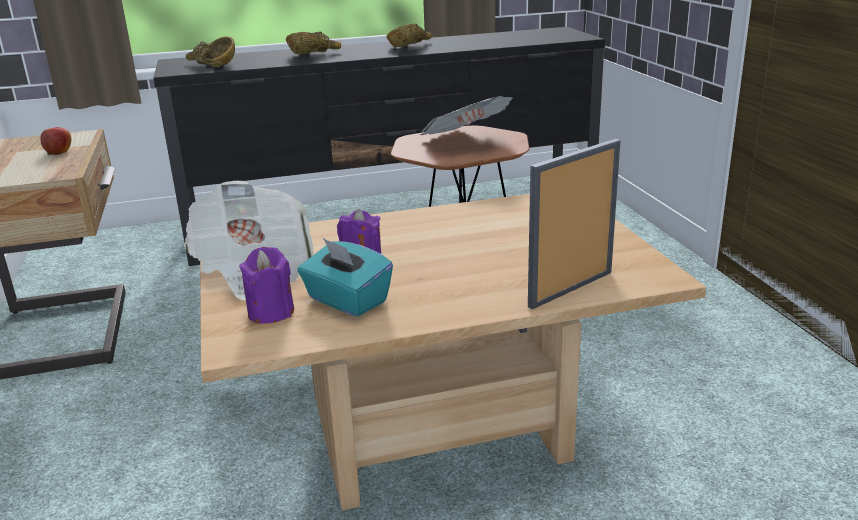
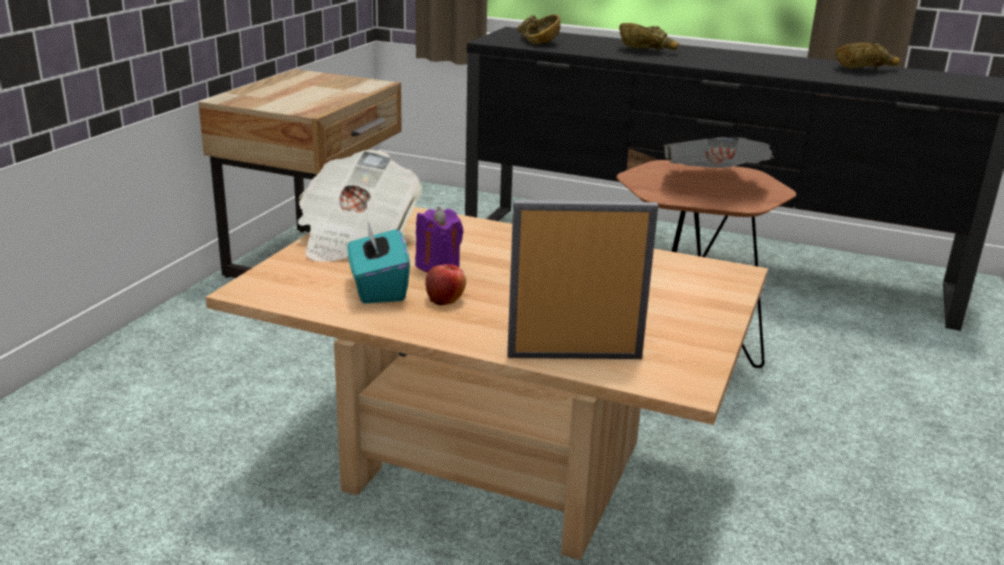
camera: 35 degrees right, 0 degrees up
apple [40,127,71,155] -> apple moved to [425,264,466,305]
purple candle [239,247,294,324] -> none
brown bowl [387,23,432,47] -> brown bowl moved to [835,43,900,68]

